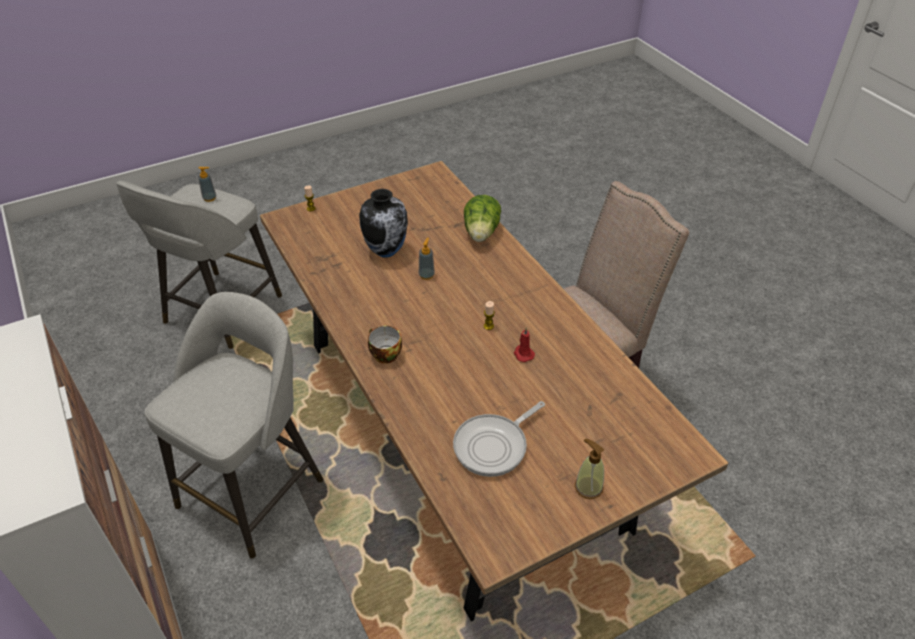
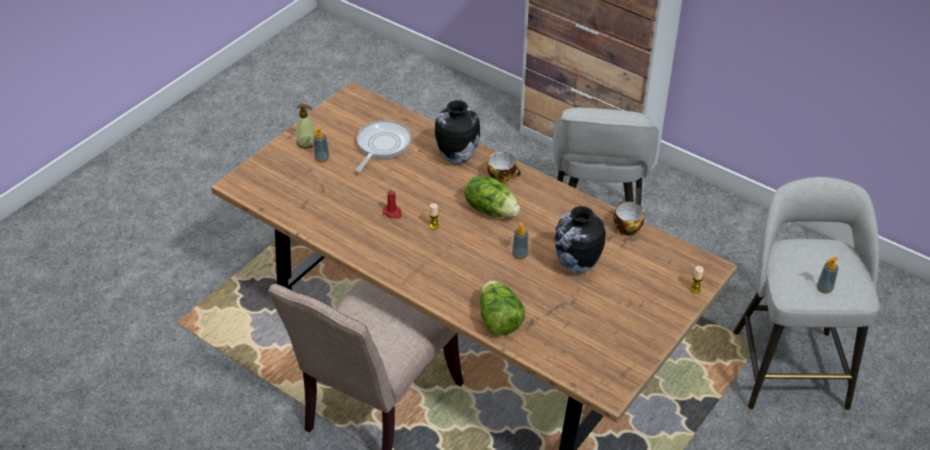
camera: 155 degrees right, 0 degrees up
none -> soap dispenser [313,126,329,163]
none -> vase [435,100,480,165]
none -> lettuce [464,175,520,217]
none -> cup [614,202,644,236]

